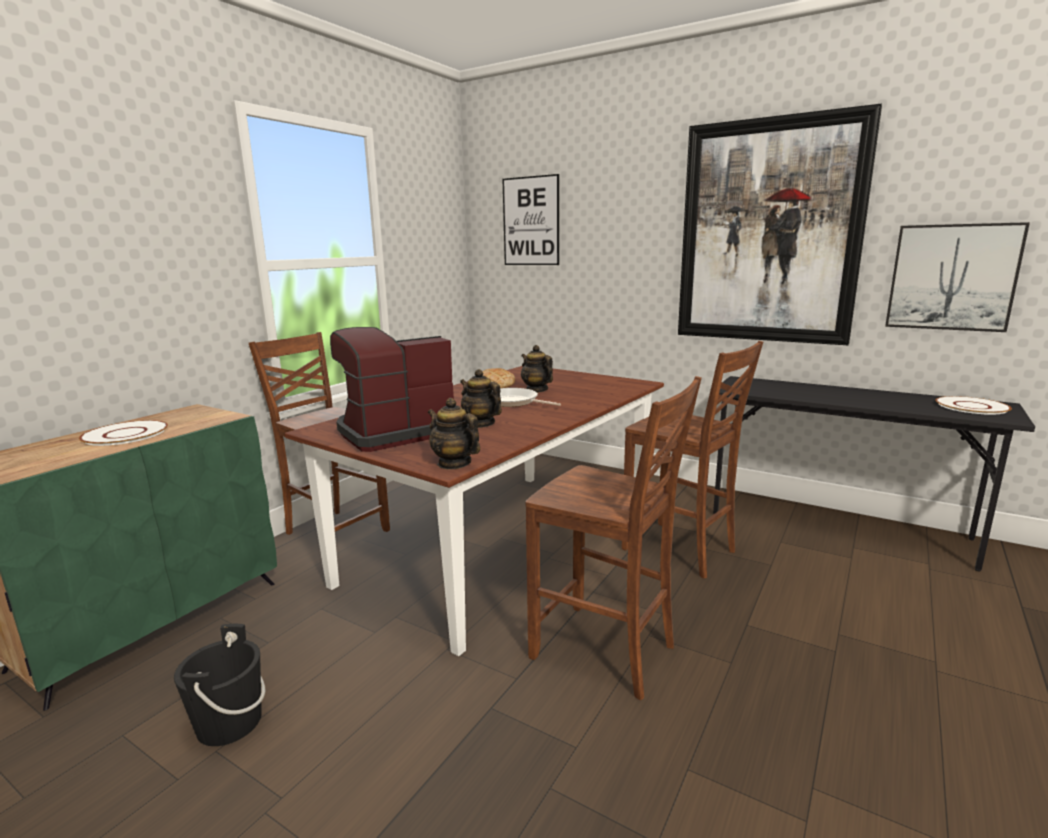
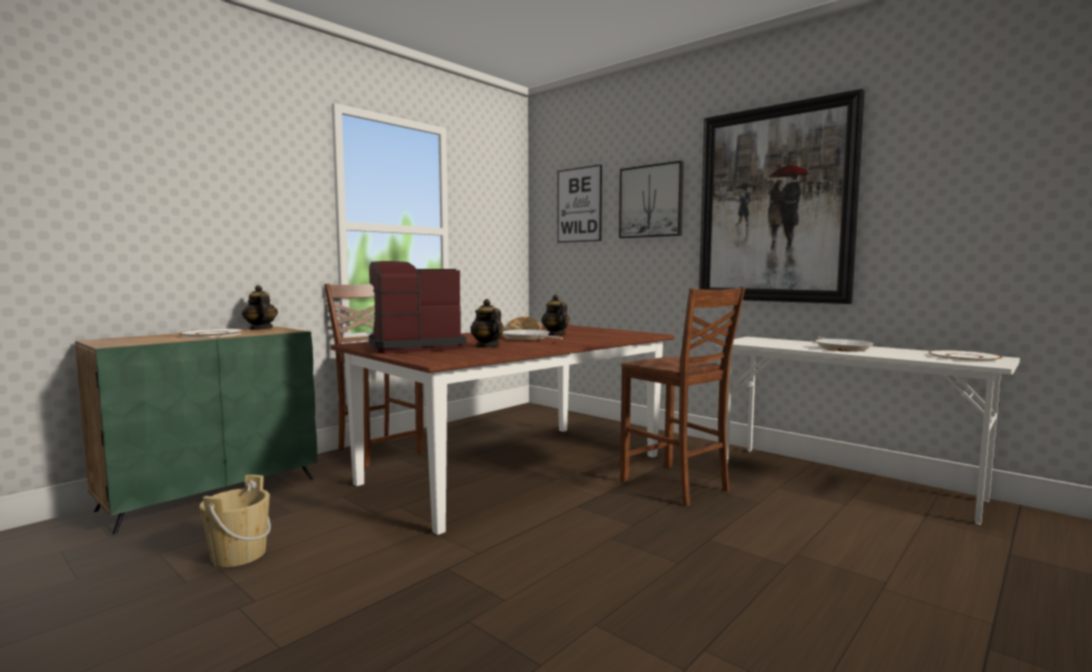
camera: 10 degrees right, 10 degrees down
black bucket [174,624,265,746] -> beige bucket [200,475,271,567]
teapot [428,398,480,470] -> teapot moved to [242,285,278,330]
brown chair [525,376,702,700] -> none
black desk [713,376,1035,571] -> white desk [716,337,1020,525]
picture [885,222,1030,332] -> picture moved to [619,161,684,238]
none -> frying pan [816,337,873,352]

